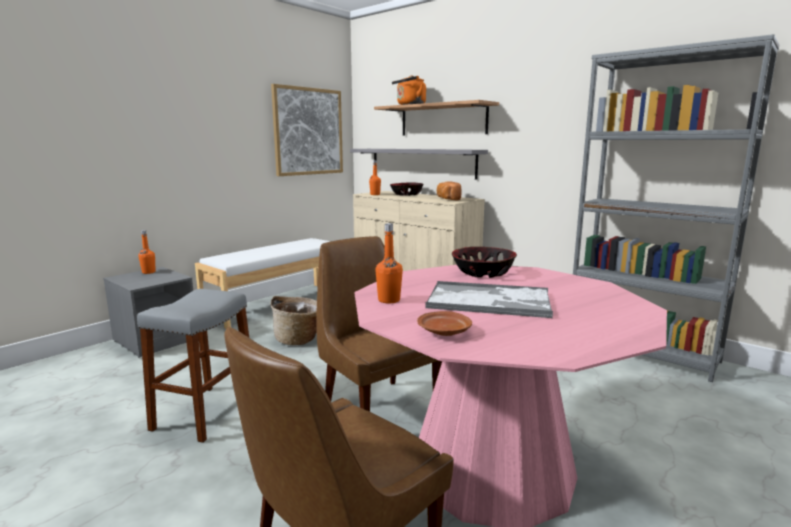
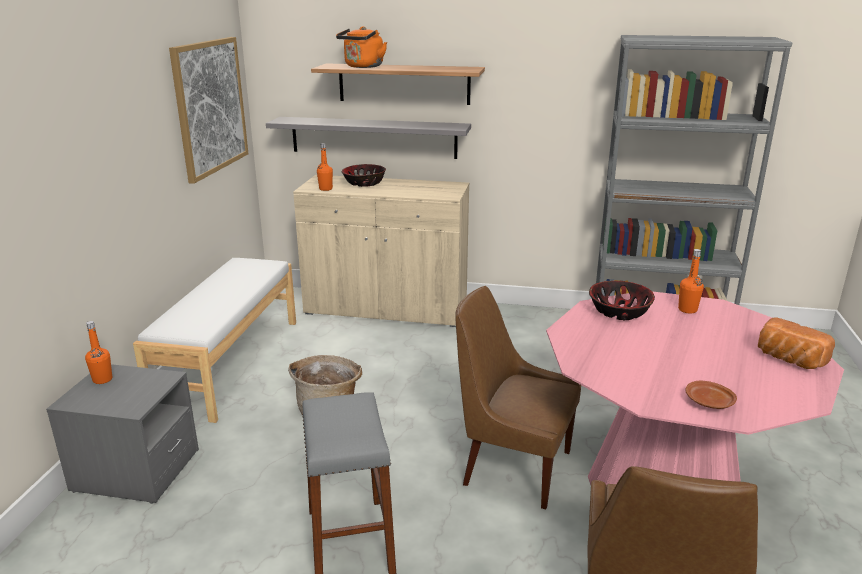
camera: 30 degrees left, 10 degrees up
orange bottle [375,223,403,303] -> orange bottle moved to [678,249,704,314]
tray [425,281,553,318] -> none
bread [437,181,462,200] -> bread moved to [758,317,835,369]

